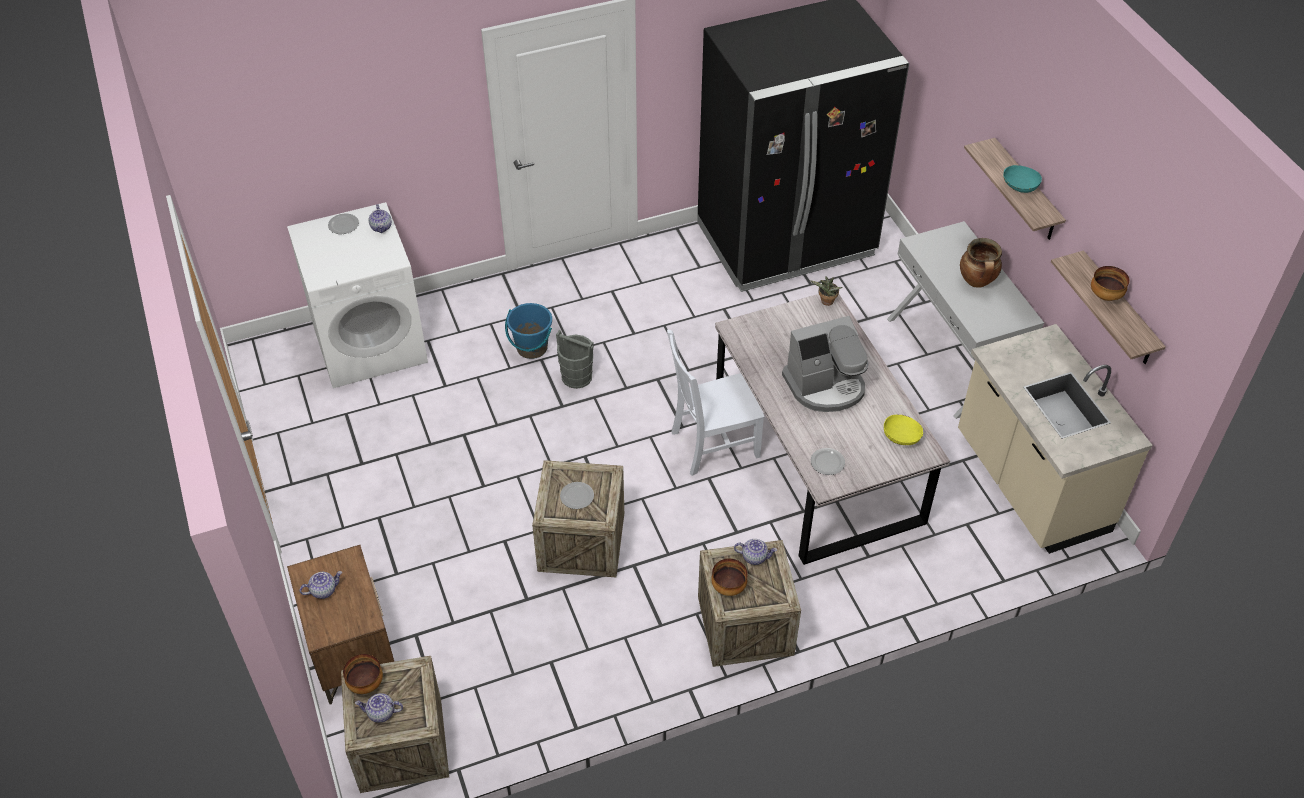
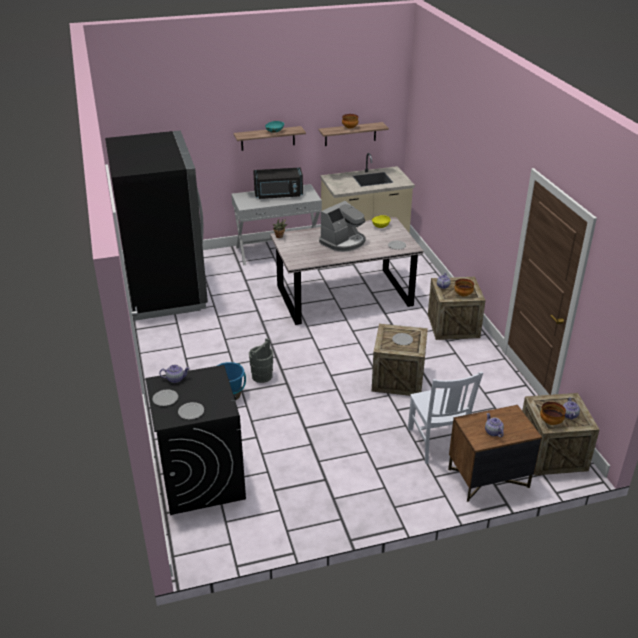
camera: 85 degrees left, 15 degrees down
white washing machine [287,202,428,388] -> black washing machine [145,365,246,515]
white chair [667,330,764,476] -> white chair moved to [408,371,483,464]
coffee machine [782,316,869,412] -> coffee machine turned 60 degrees clockwise [319,201,366,251]
cooking pot [960,238,1002,288] -> black microwave [253,167,303,199]
none -> plate [178,402,204,420]

